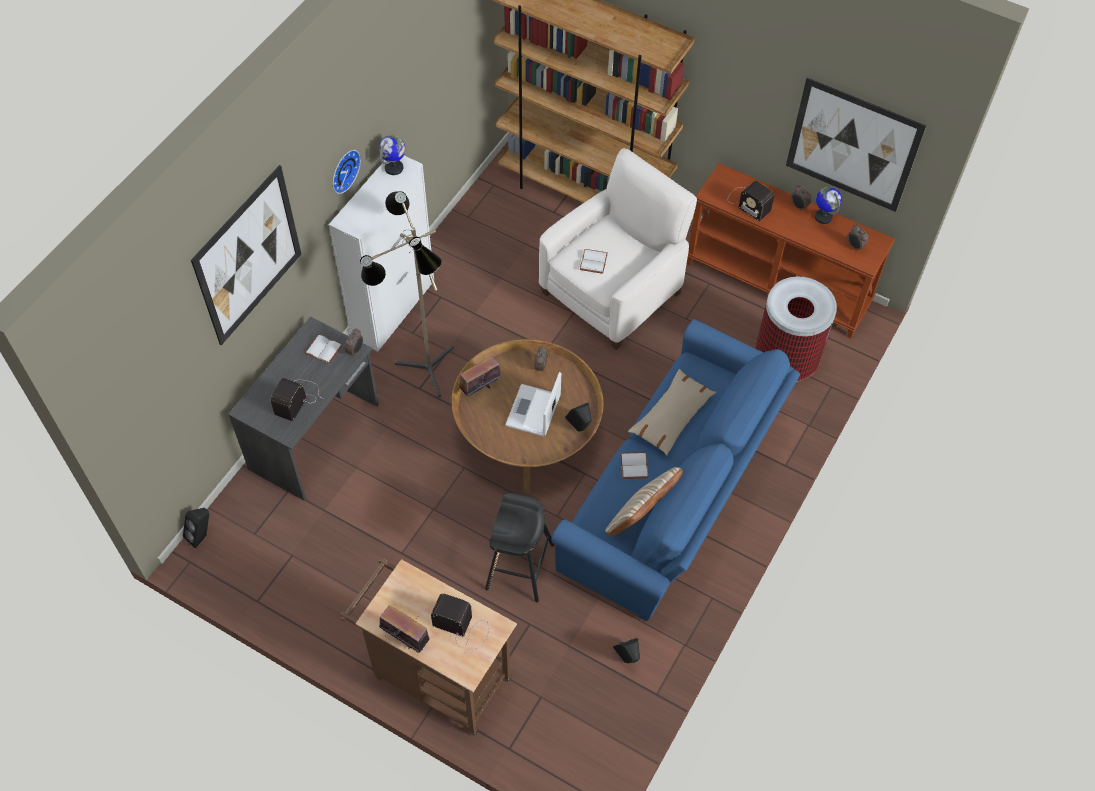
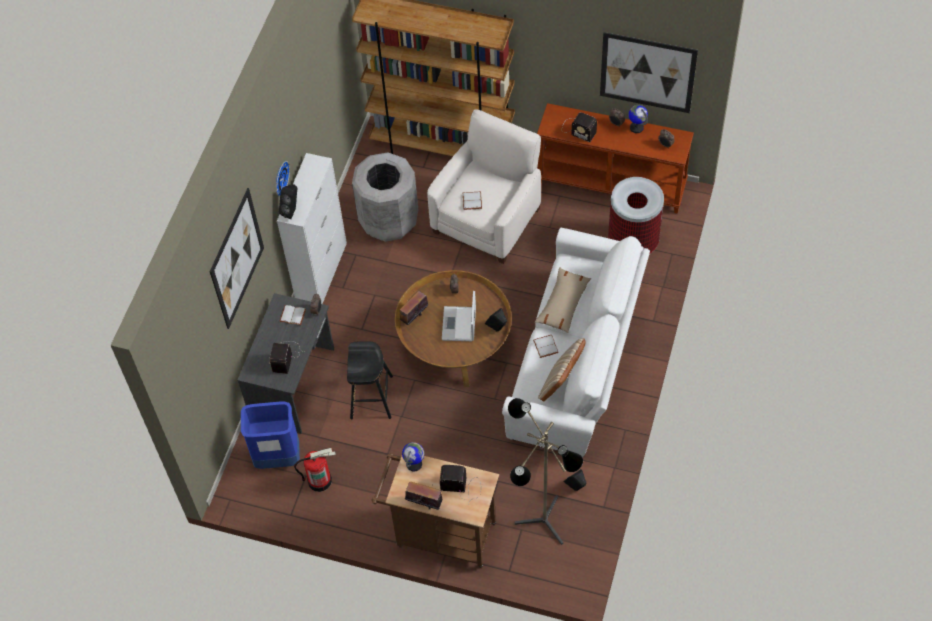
camera: 10 degrees left, 0 degrees up
black speaker [183,508,209,549] -> black speaker moved to [279,184,297,219]
floor lamp [360,191,454,397] -> floor lamp moved to [508,398,583,545]
globe [379,135,405,175] -> globe moved to [402,442,424,472]
black stool [485,493,555,602] -> black stool moved to [347,341,393,419]
blue sofa [552,319,800,621] -> white sofa [502,228,650,458]
none -> blue trash can [241,402,300,469]
none -> fire extinguisher [294,448,336,492]
none -> grey trash can [352,152,418,242]

